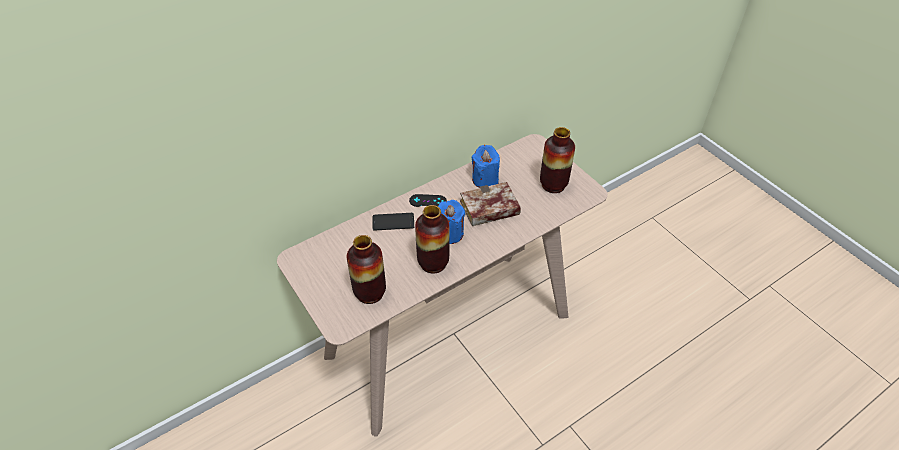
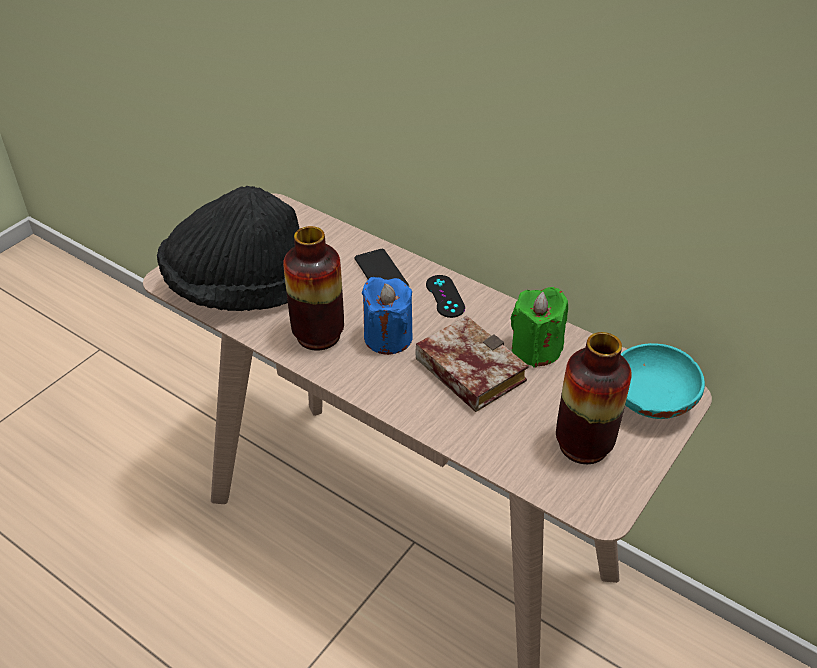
camera: 70 degrees right, 5 degrees down
vase [347,235,386,304] -> black hat [157,186,300,311]
blue candle [472,145,500,188] -> green candle [511,287,568,368]
none -> turquoise bowl [621,343,705,419]

